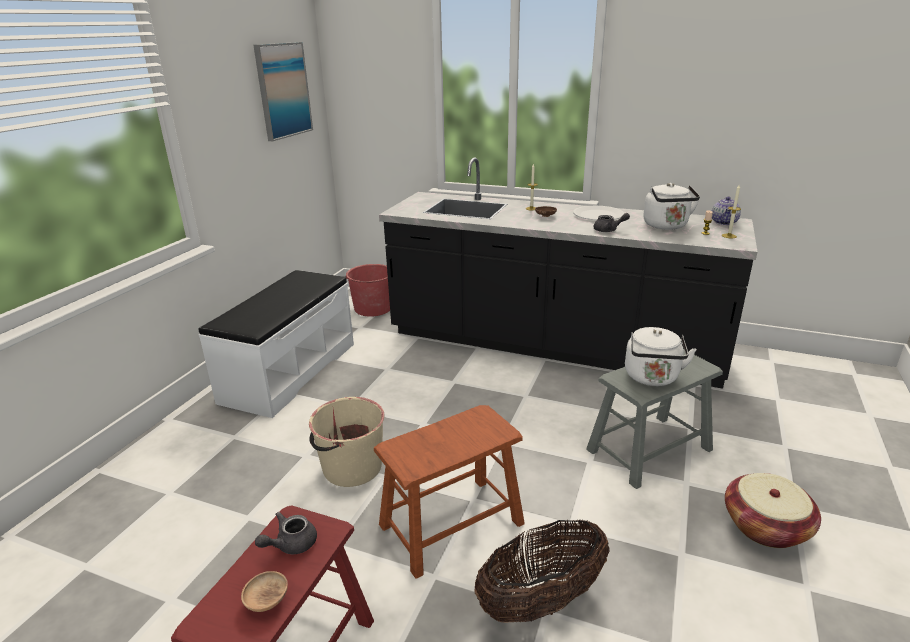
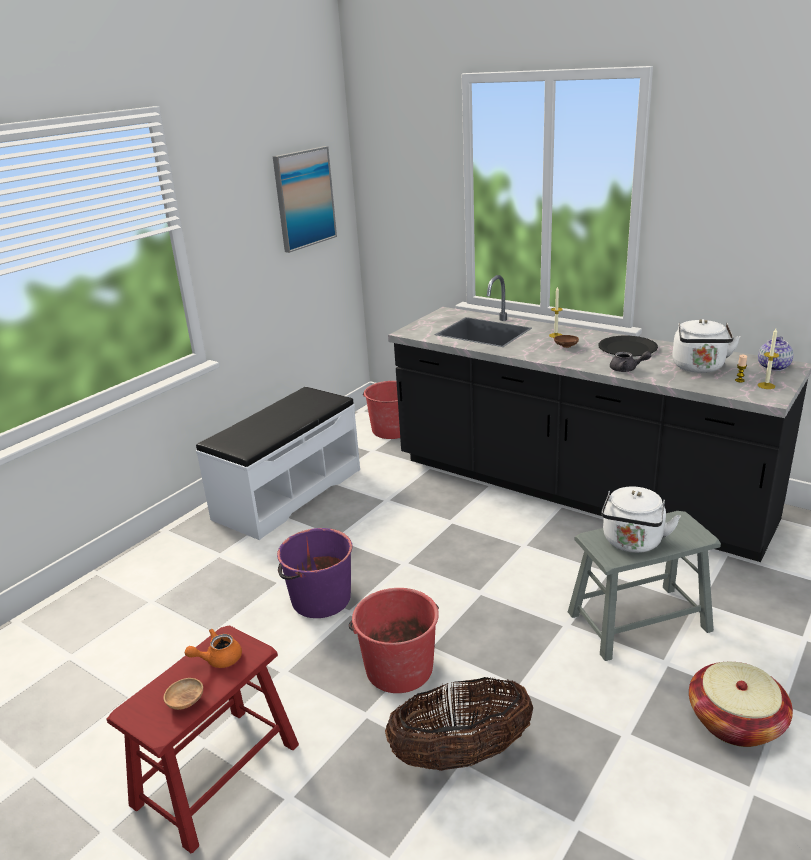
camera: 15 degrees right, 0 degrees up
grey teapot [255,512,317,554] -> orange teapot [185,629,242,668]
beige bucket [309,397,385,487] -> purple bucket [277,528,352,618]
brown stool [374,405,525,579] -> red bucket [349,588,439,693]
white plate [573,206,624,220] -> black plate [598,336,658,357]

